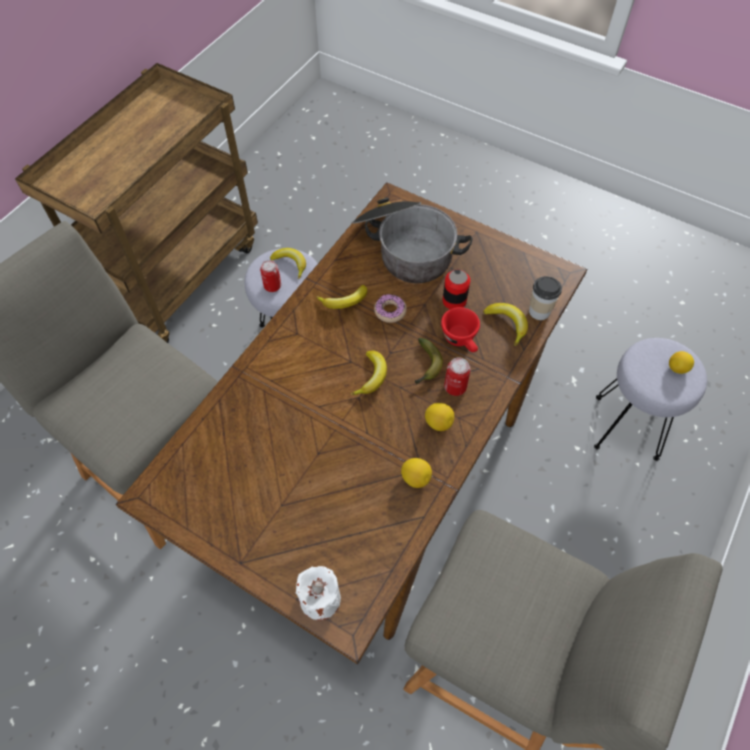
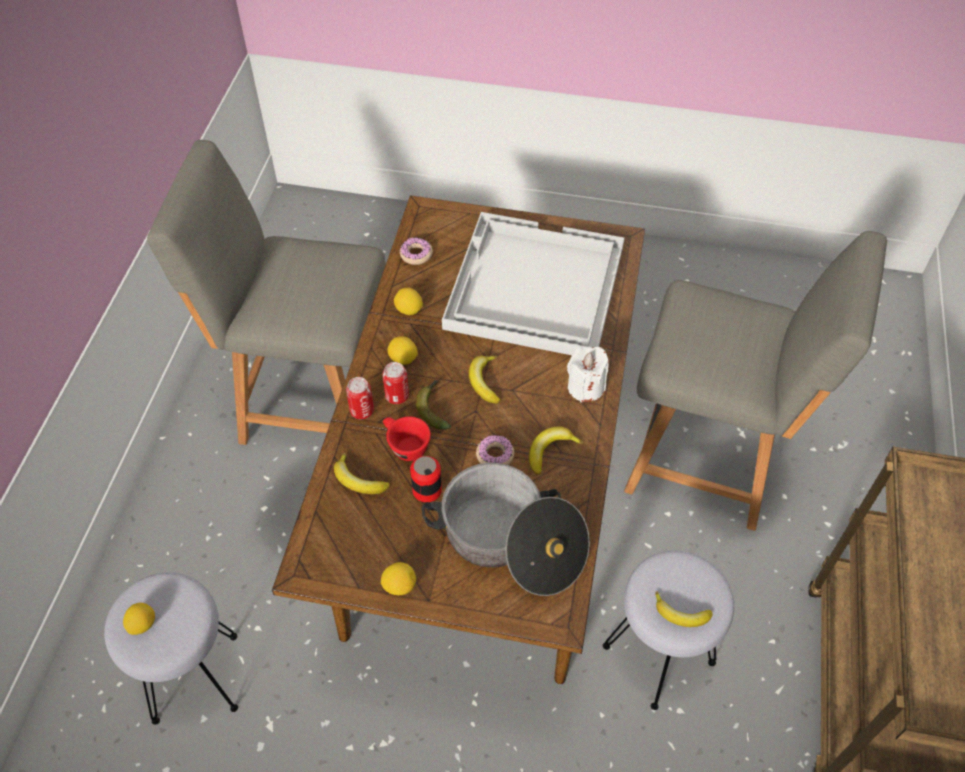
camera: 160 degrees right, 5 degrees down
can [260,260,281,292] -> can moved to [346,377,374,419]
white candle [295,566,341,620] -> white candle moved to [567,347,609,403]
cup [529,276,562,320] -> none
none -> lemon [381,562,416,595]
none -> donut [400,237,433,265]
none -> white tray [442,212,624,355]

